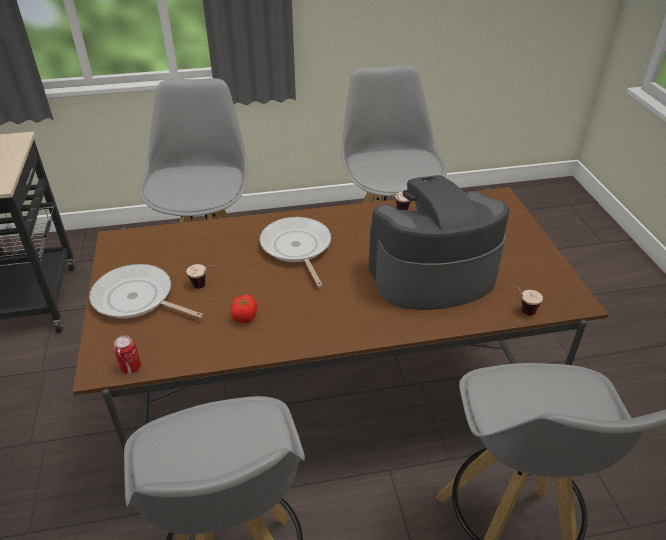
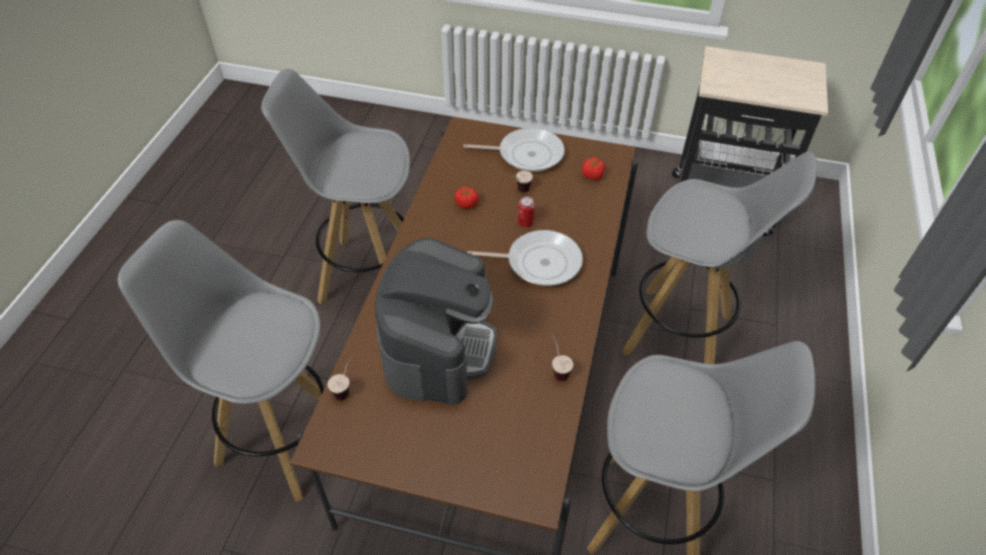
camera: 115 degrees right, 10 degrees up
frying pan [89,264,203,318] -> frying pan turned 45 degrees clockwise [463,128,565,172]
can [113,335,141,374] -> can moved to [518,197,535,227]
none -> tomato [582,157,605,180]

